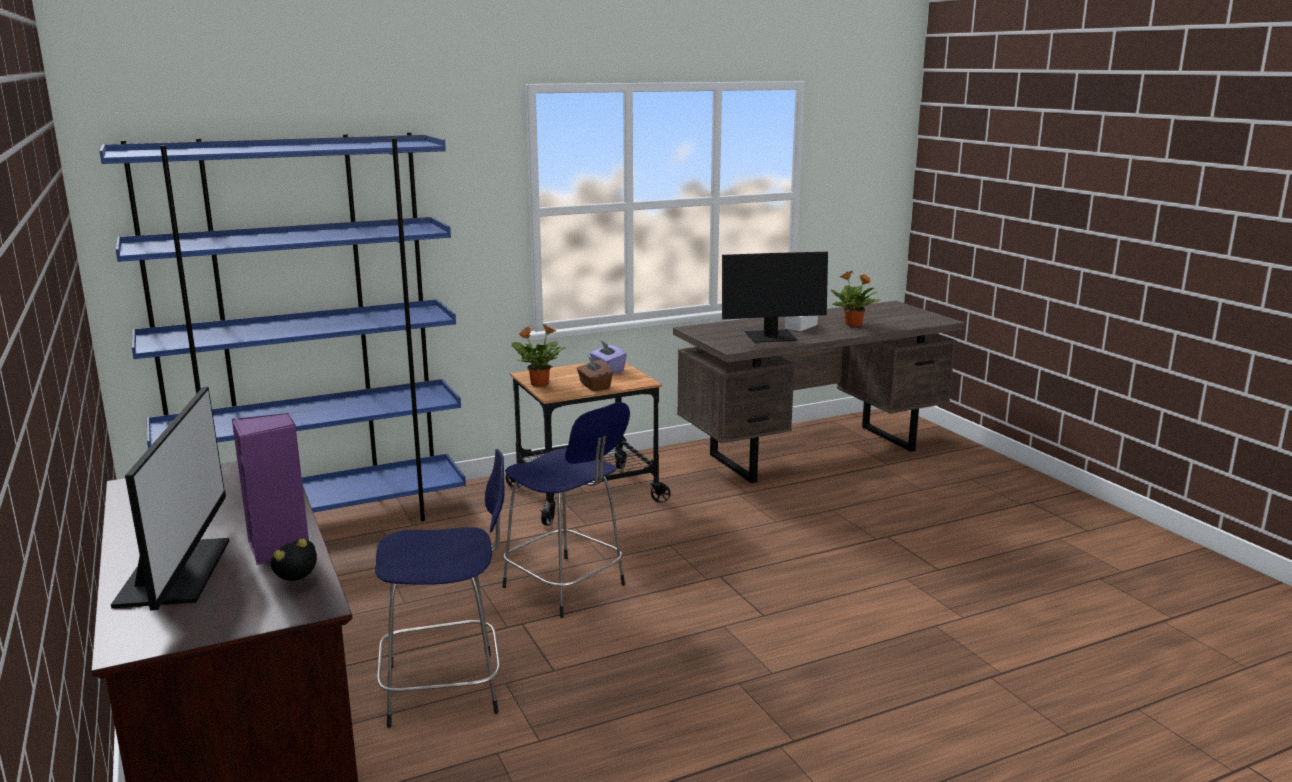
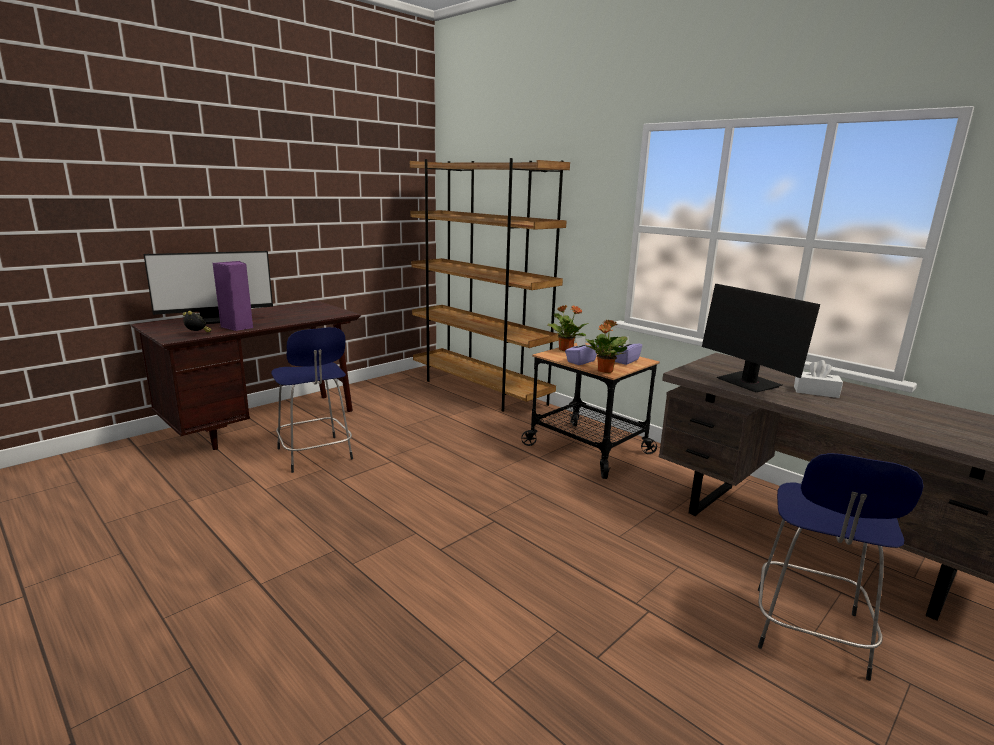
camera: 70 degrees right, 0 degrees up
blue bookcase [99,132,466,521] -> brown bookcase [410,158,570,412]
blue stool [503,402,630,618] -> blue stool moved to [758,453,924,681]
brown tissue box [577,356,613,391] -> purple tissue box [565,337,599,365]
potted plant [831,271,880,327] -> potted plant moved to [586,319,628,373]

